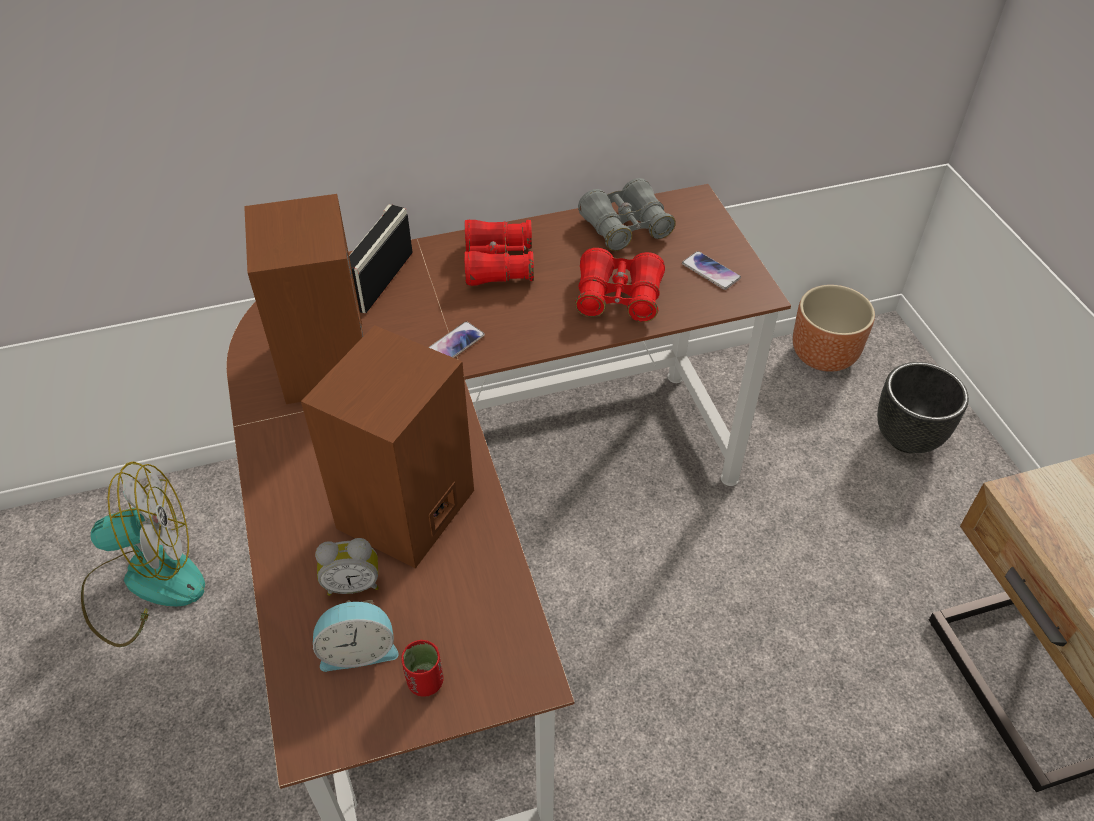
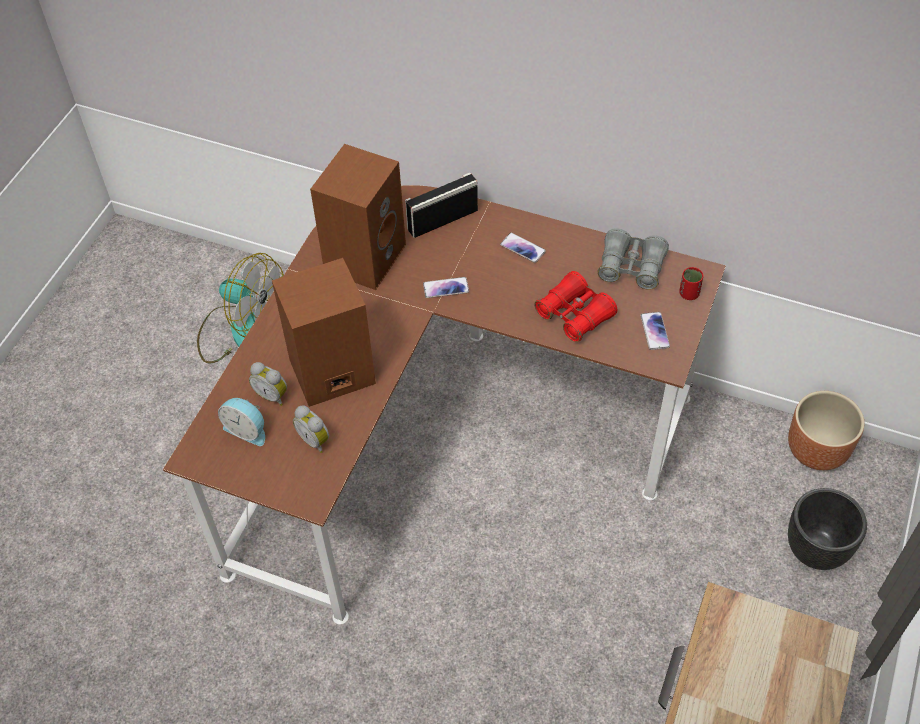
camera: 40 degrees right, 5 degrees up
red cup [401,640,444,697] -> red cup moved to [679,267,704,300]
red binoculars [464,219,534,286] -> phone [500,233,546,263]
none -> alarm clock [293,405,329,453]

